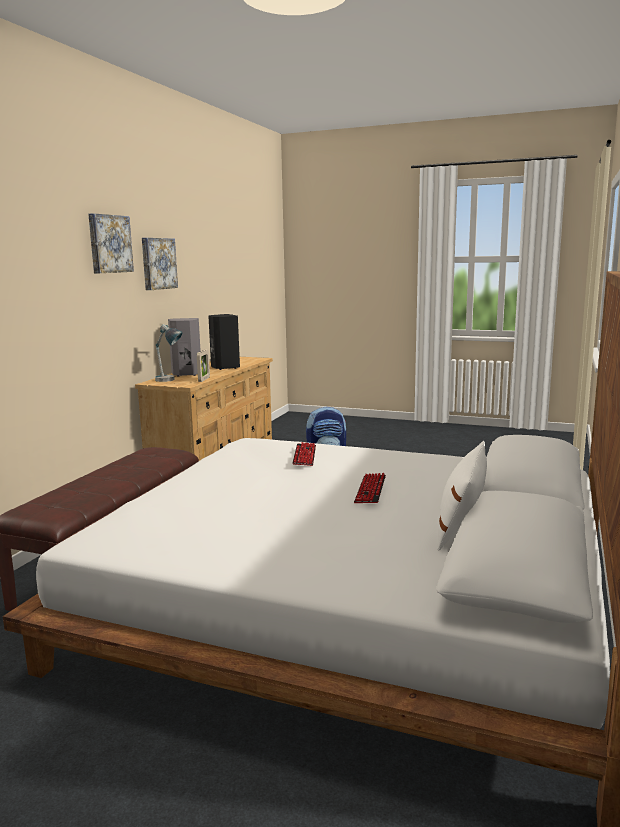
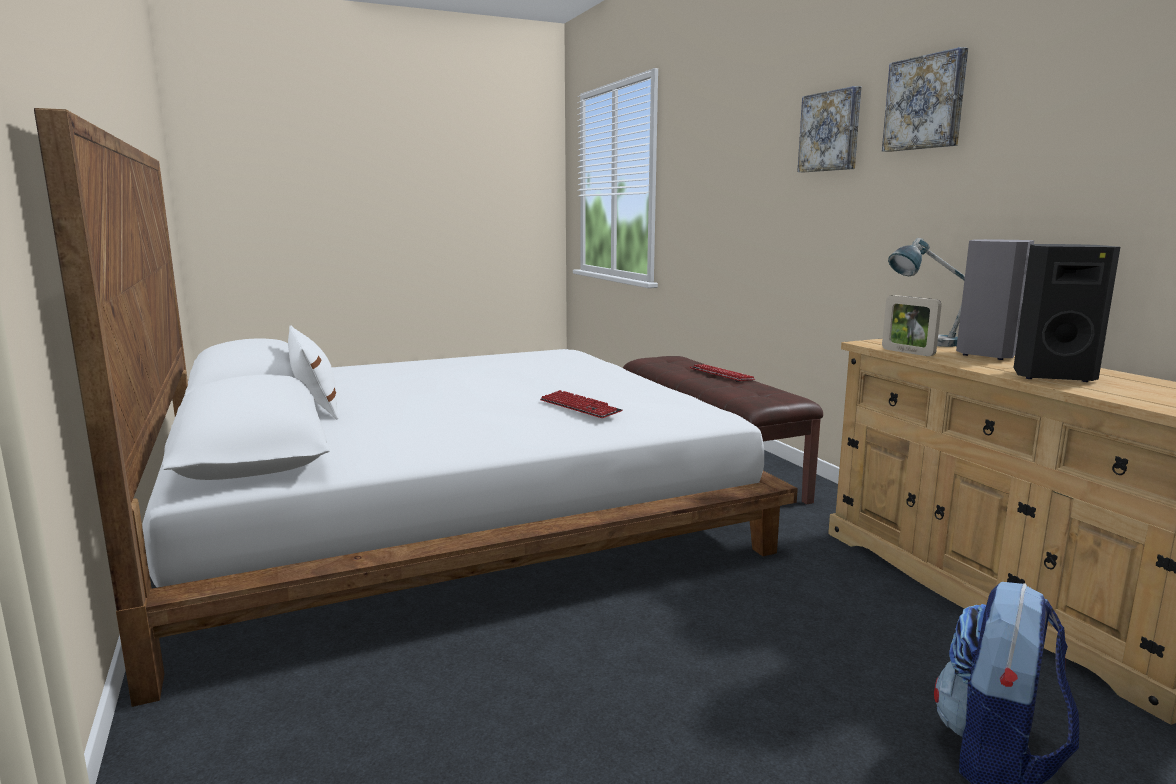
camera: 135 degrees right, 0 degrees up
picture [142,238,178,290] -> picture moved to [797,86,861,172]
keyboard [354,473,386,503] -> keyboard moved to [690,364,755,382]

